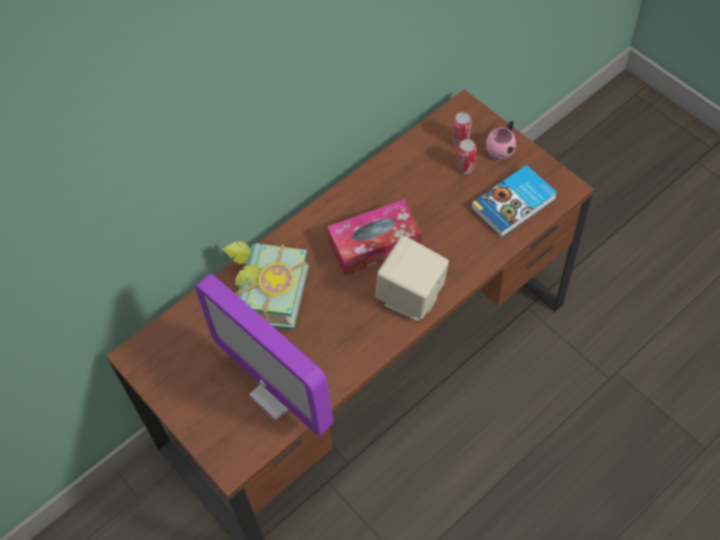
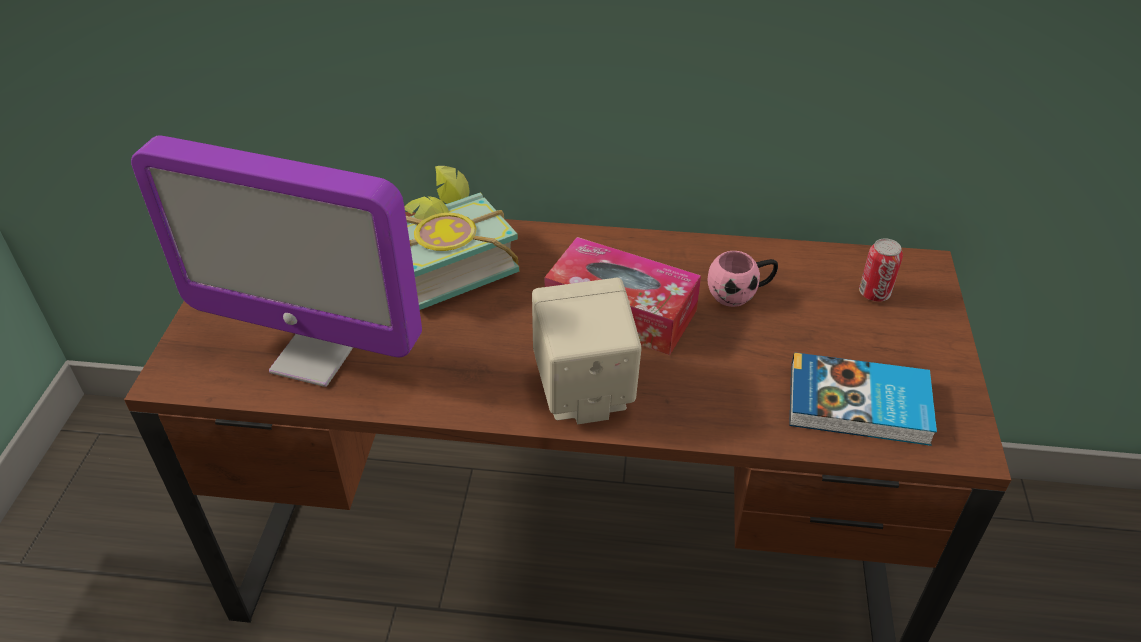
camera: 45 degrees right, 15 degrees down
monitor [195,274,333,435] -> monitor turned 75 degrees counterclockwise [131,135,422,387]
can [456,139,477,174] -> none
pink mug [486,121,517,160] -> pink mug moved to [708,251,778,307]

